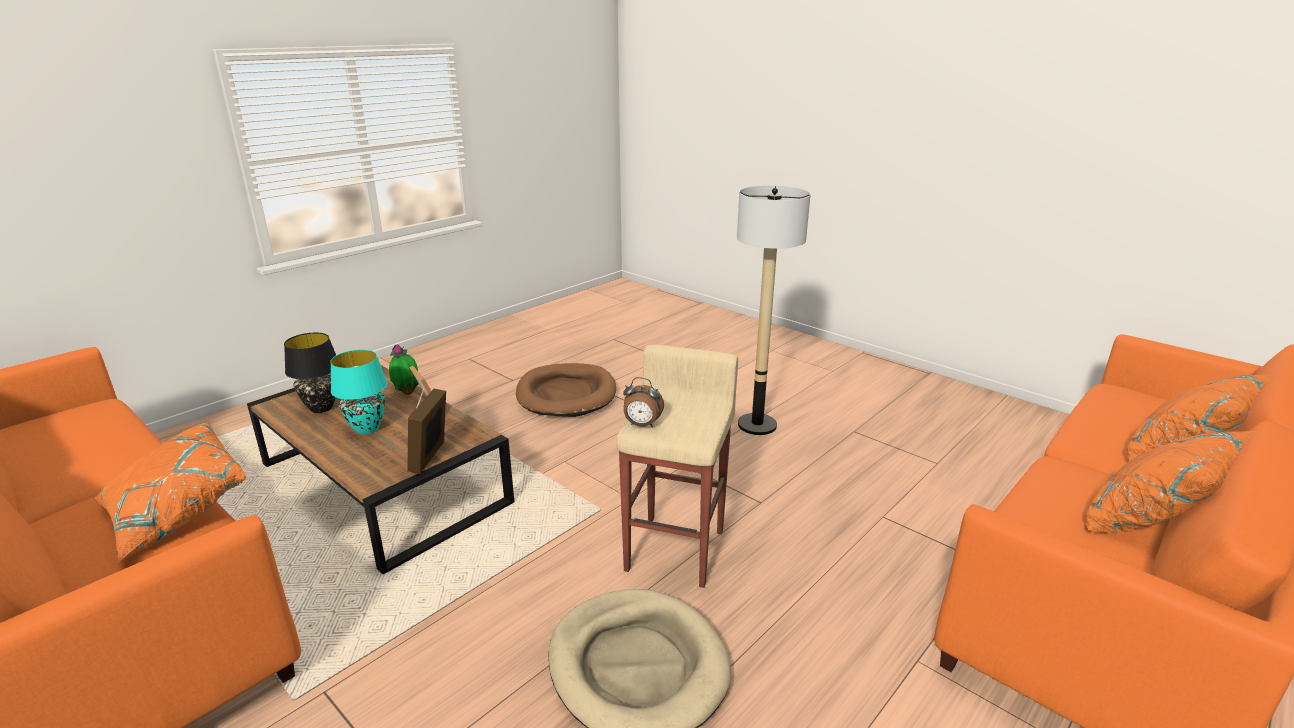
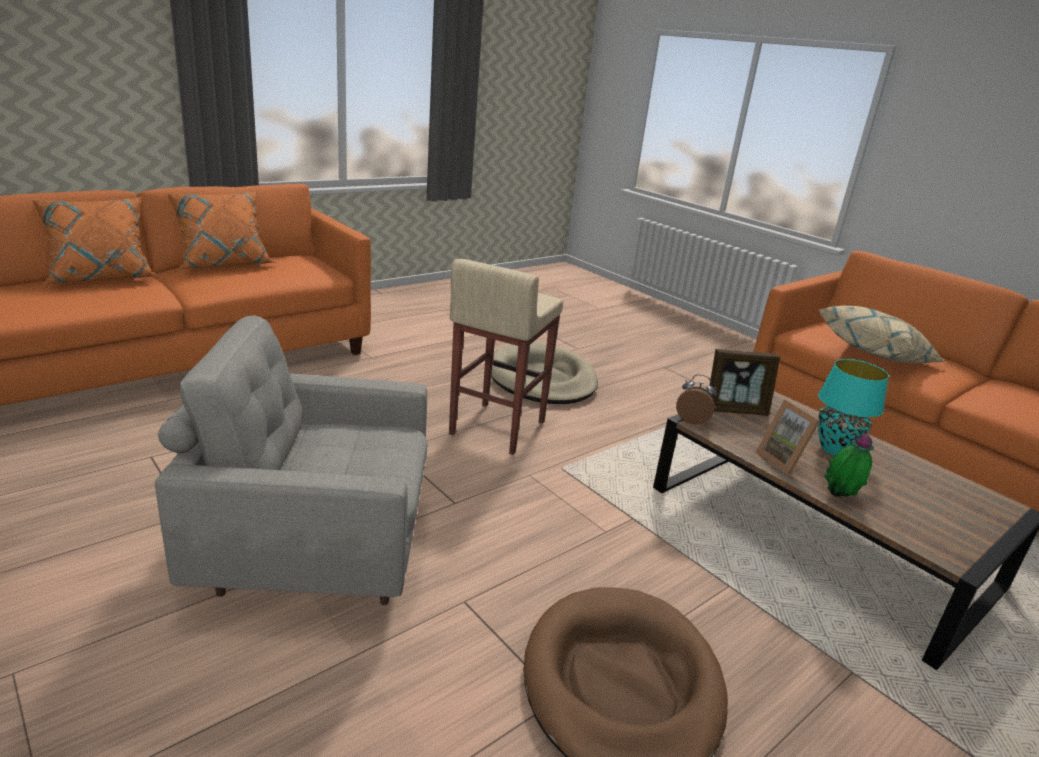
camera: 175 degrees left, 0 degrees up
orange pillow [95,423,246,563] -> beige pillow [818,306,945,363]
black table lamp [284,333,336,413] -> none
picture frame [407,389,446,474] -> picture frame turned 75 degrees clockwise [709,349,780,416]
alarm clock [623,377,664,427] -> alarm clock moved to [676,374,717,424]
floor lamp [737,185,811,435] -> grey armchair [155,315,427,605]

